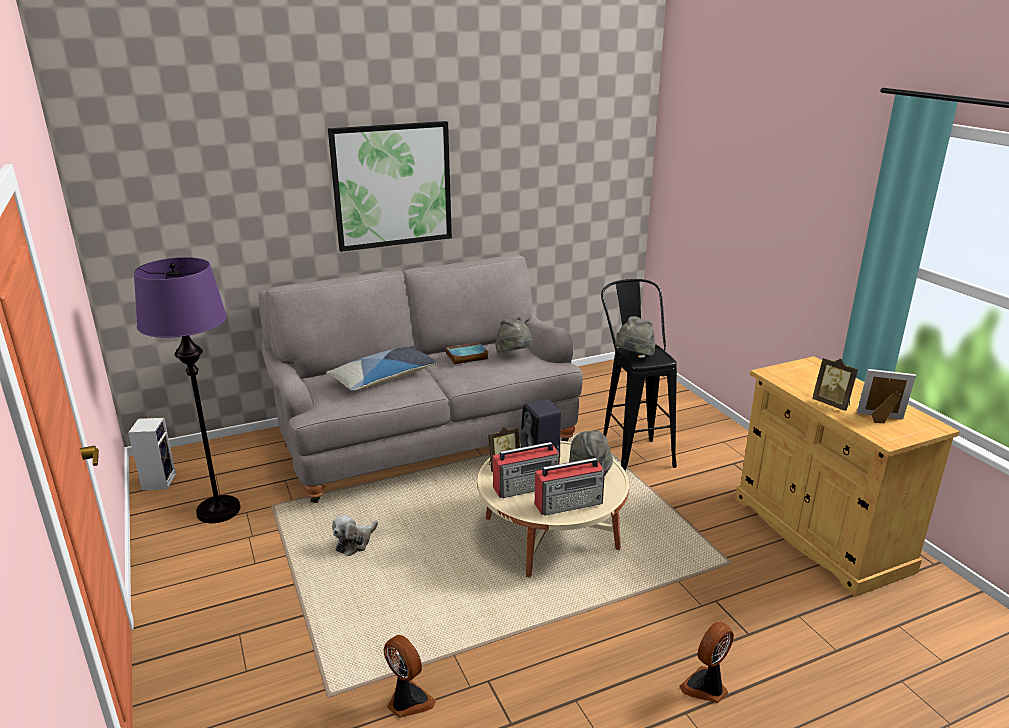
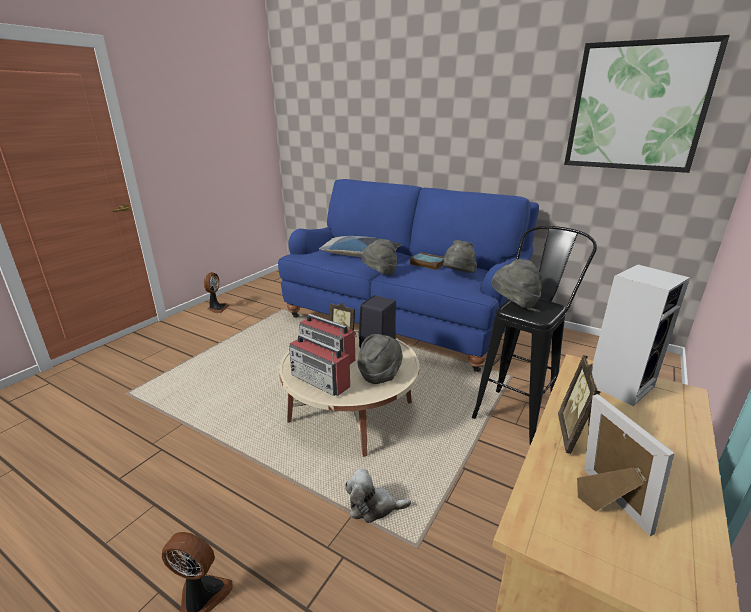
camera: 55 degrees right, 0 degrees up
speaker [128,418,176,490] -> speaker moved to [592,264,690,406]
purple floor lamp [134,257,241,523] -> none
grey sofa [259,255,583,503] -> blue sofa [278,179,539,372]
picture [328,121,452,252] -> picture moved to [564,35,730,173]
plush toy [332,516,378,556] -> plush toy moved to [345,469,411,523]
fan [384,635,436,718] -> fan moved to [204,272,229,313]
none -> grey hat [361,239,397,275]

